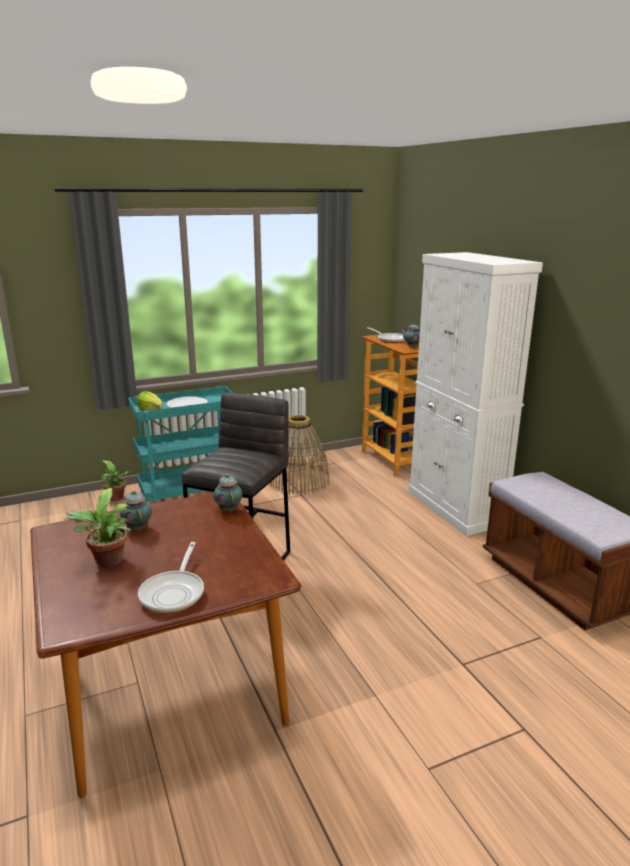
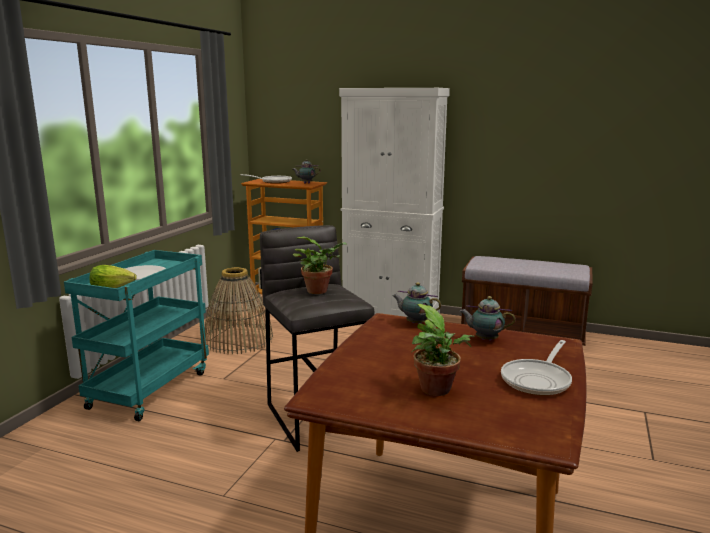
camera: 45 degrees left, 5 degrees down
potted plant [101,460,131,501] -> potted plant moved to [293,236,347,294]
teapot [120,490,152,531] -> teapot moved to [460,296,516,341]
frying pan [138,542,204,613] -> frying pan turned 75 degrees clockwise [501,340,572,396]

